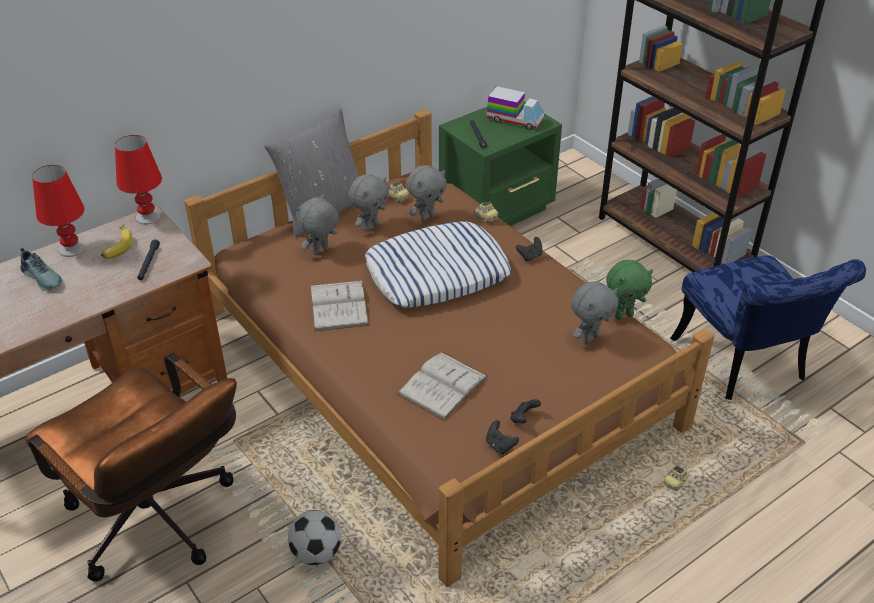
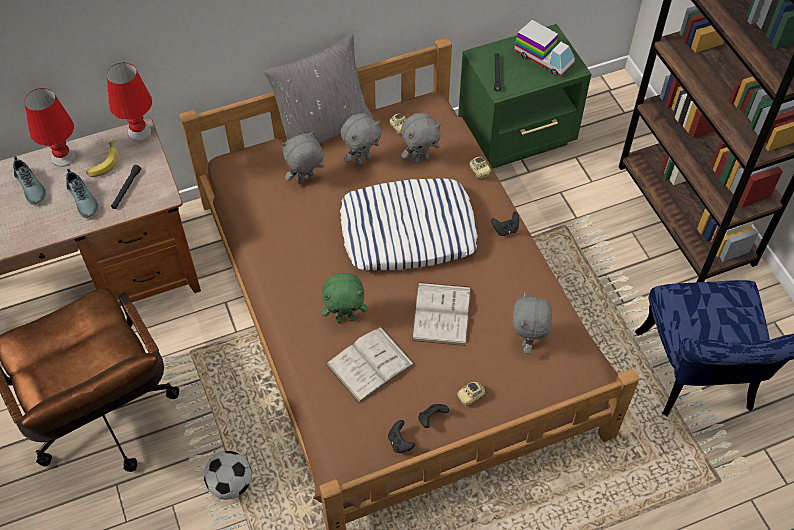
camera: 15 degrees right, 15 degrees up
white book [310,281,369,331] -> white book moved to [412,282,471,346]
grey plush toy [571,281,619,344] -> grey plush toy turned 120 degrees clockwise [512,292,552,354]
green plush toy [606,260,653,320] -> green plush toy moved to [322,273,368,323]
toy car [664,466,688,491] -> toy car moved to [457,382,486,406]
none -> shoe [66,169,99,218]

